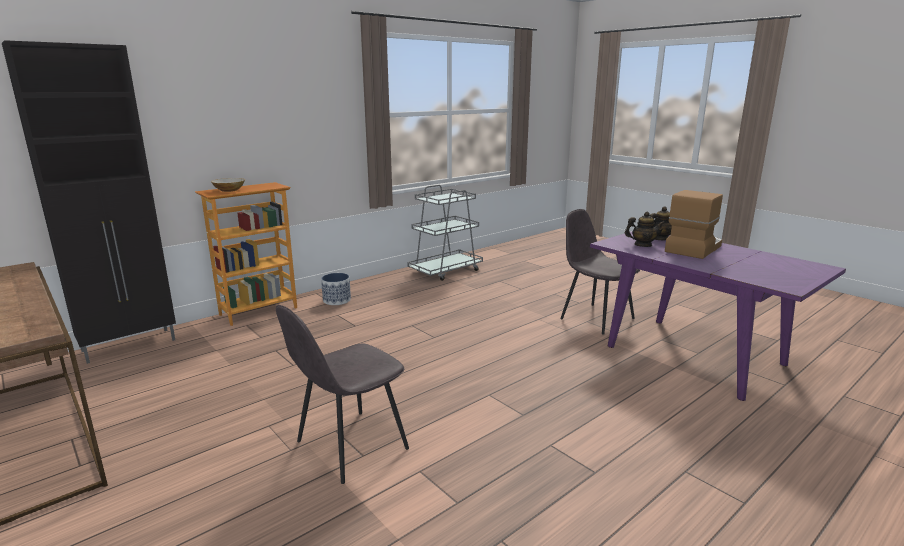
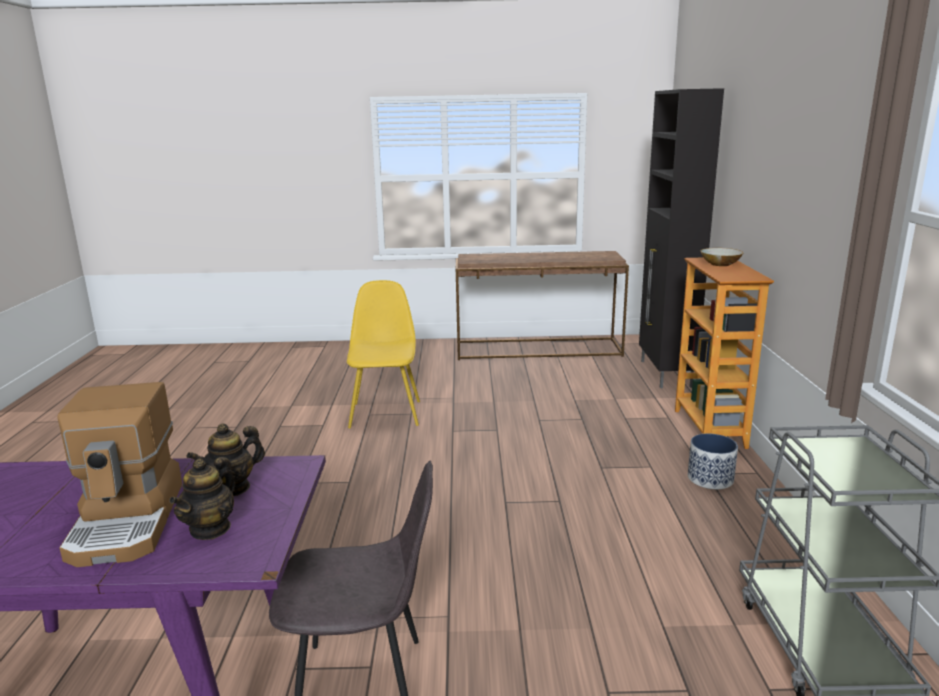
camera: 130 degrees right, 0 degrees up
grey chair [276,305,409,484] -> yellow chair [347,280,420,428]

